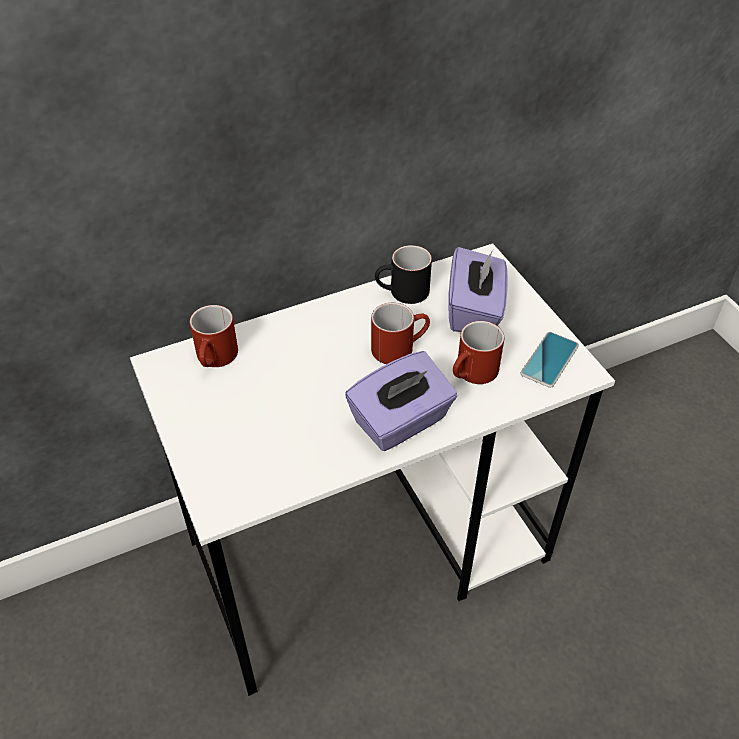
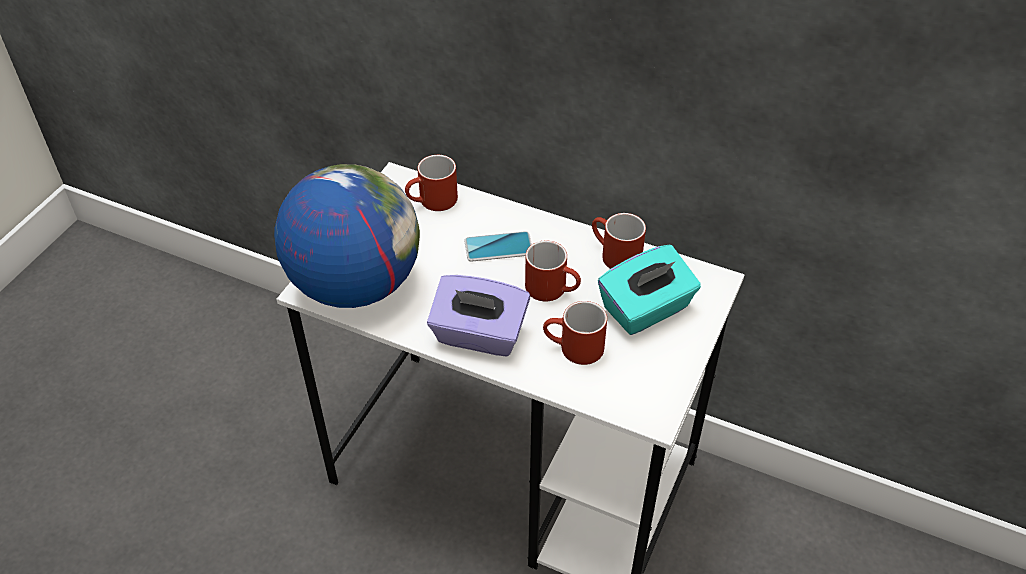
camera: 50 degrees right, 0 degrees up
black mug [375,245,432,304] -> red mug [592,213,646,269]
purple tissue box [448,247,508,332] -> turquoise tissue box [598,245,701,335]
phone [521,332,579,388] -> phone moved to [464,231,532,262]
none -> globe [274,164,420,308]

